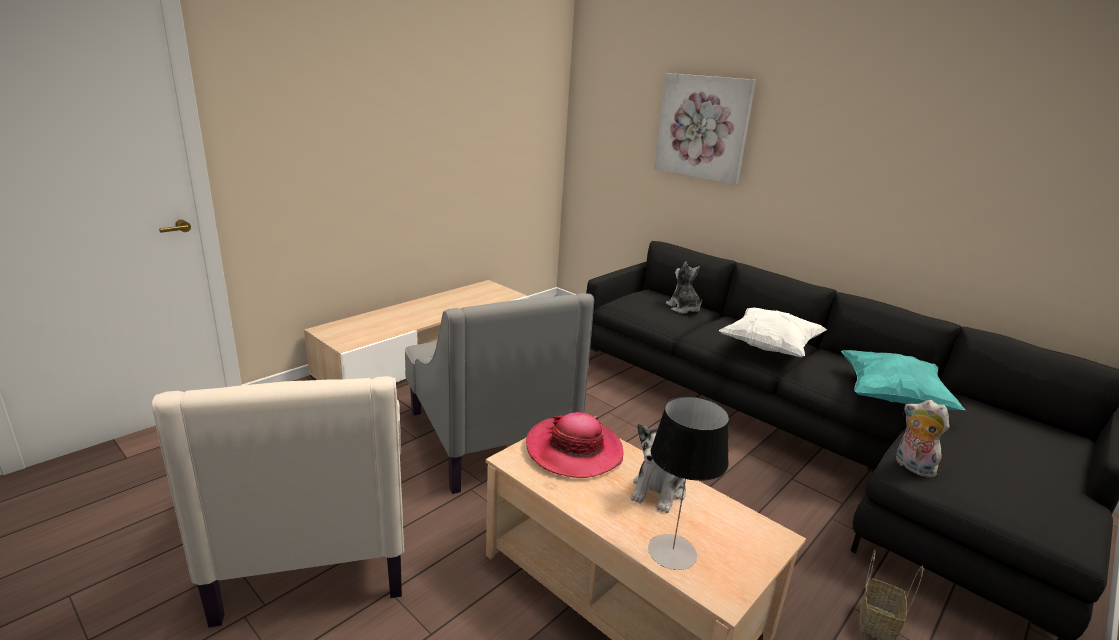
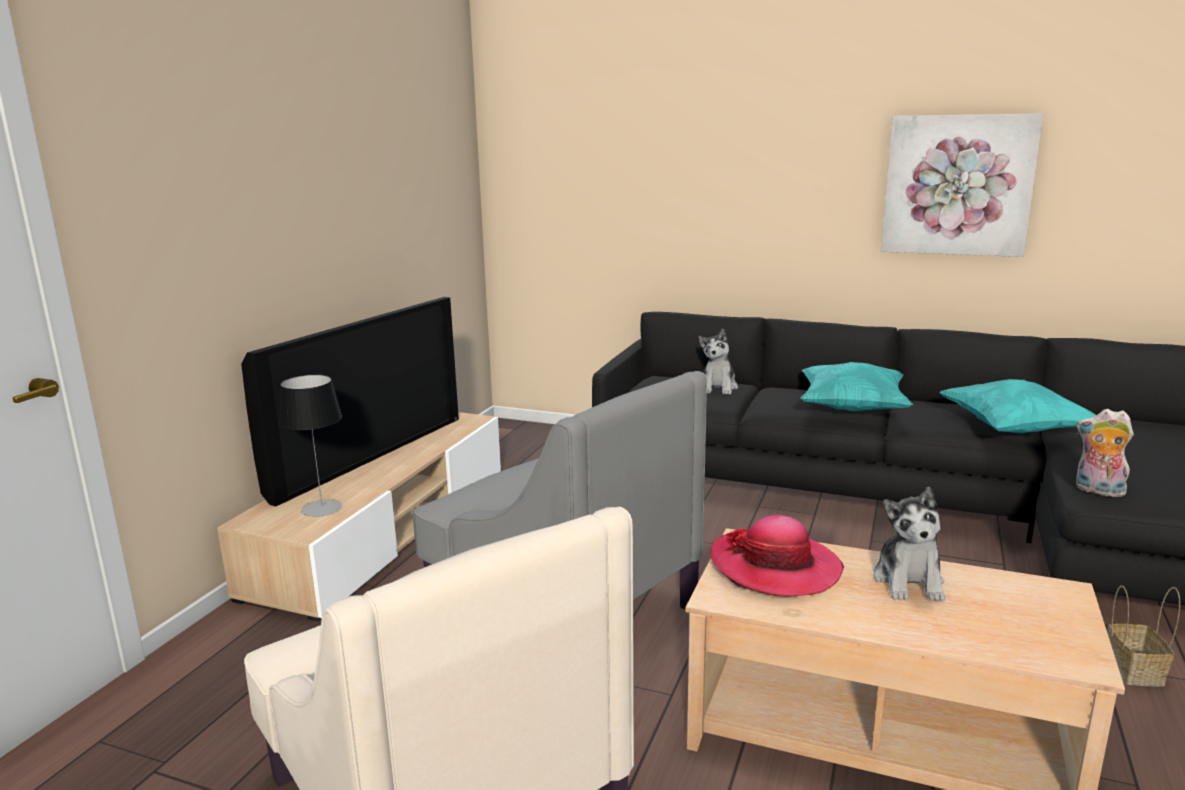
camera: 20 degrees left, 5 degrees down
table lamp [648,396,729,570] -> table lamp moved to [279,375,342,517]
picture [654,73,756,185] -> picture moved to [881,113,1044,257]
plush toy [666,261,702,314] -> plush toy turned 120 degrees counterclockwise [699,329,738,395]
white pillow [719,307,827,357] -> turquoise pillow [800,362,913,411]
none -> television [241,297,459,507]

